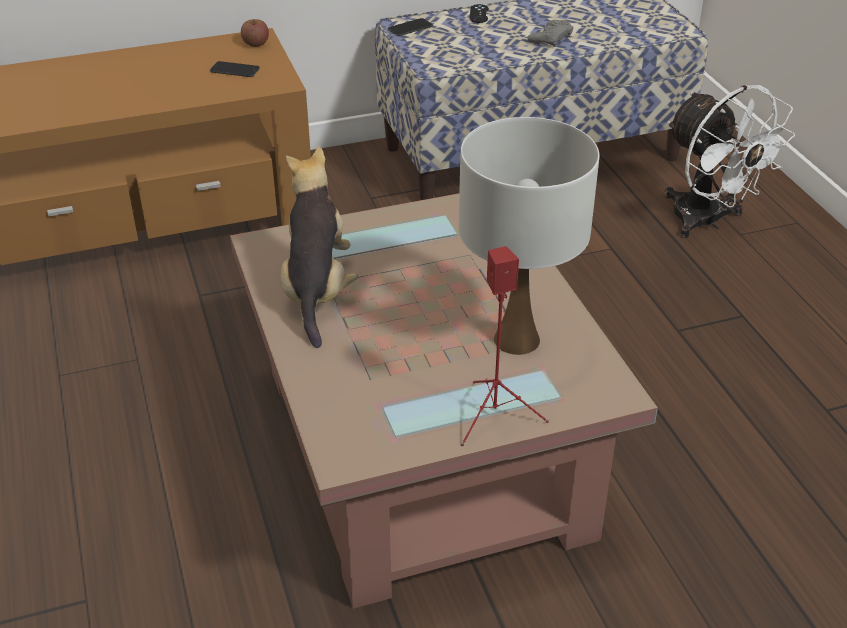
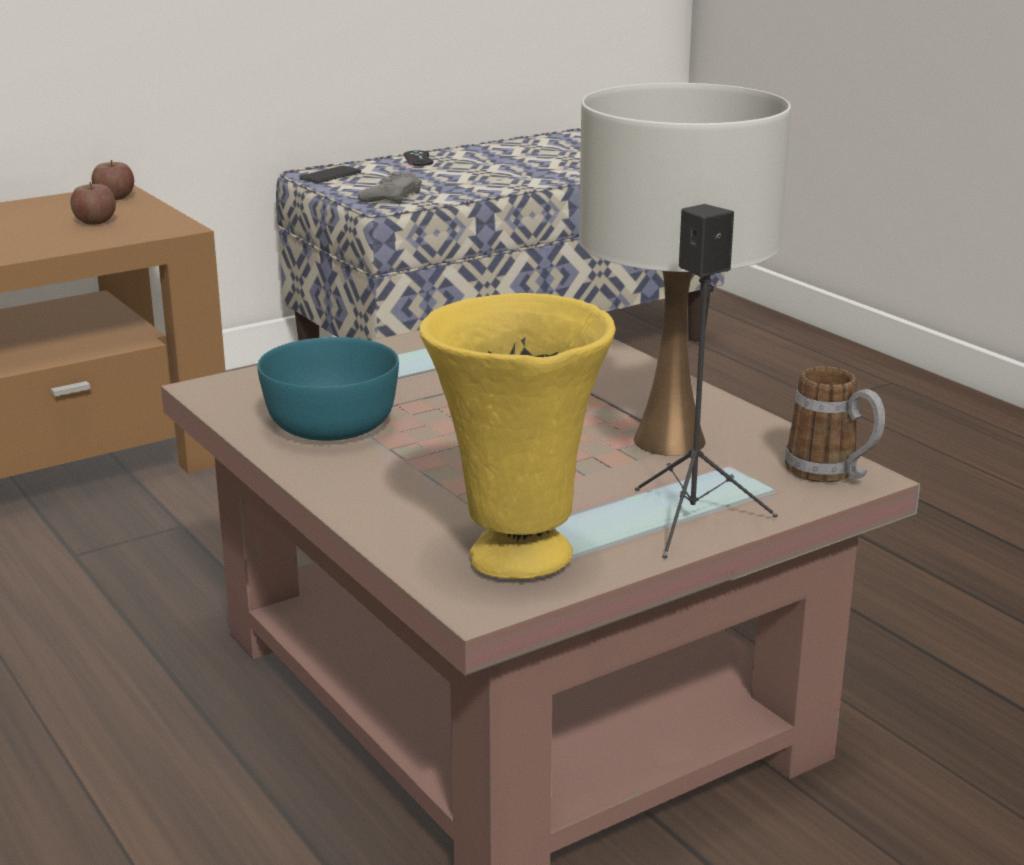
camera: 15 degrees left, 15 degrees down
phone [210,61,260,77] -> apple [70,182,116,225]
plush toy [281,147,358,348] -> turquoise bowl [257,337,399,441]
red speaker [461,246,549,446] -> black speaker [635,204,777,558]
grey game controller [528,20,573,47] -> grey game controller moved to [358,172,422,204]
white fan [665,85,795,238] -> none
none -> yellow vase [419,293,615,579]
none -> mug [785,366,885,482]

